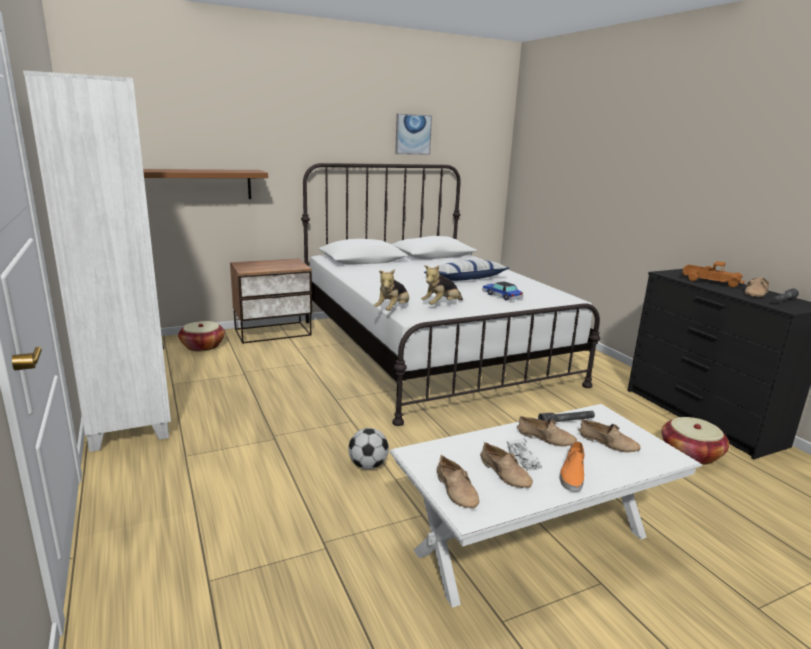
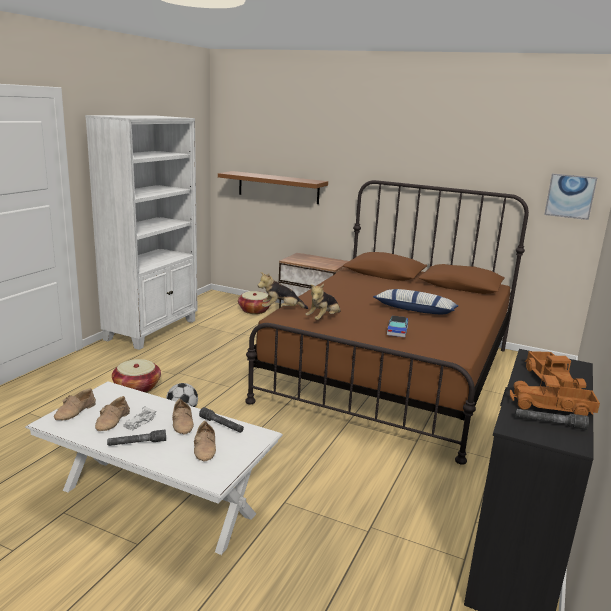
camera: 50 degrees right, 0 degrees up
white bed [301,163,600,426] -> brown bed [245,180,529,465]
picture [395,114,432,155] -> picture moved to [544,174,597,220]
plush toy [421,265,463,305] -> plush toy turned 60 degrees counterclockwise [305,284,341,320]
orange shoe [560,441,584,492] -> grey flashlight [107,430,166,446]
basket [662,417,729,465] -> basket moved to [112,359,161,393]
beige shoe [745,277,769,297] -> toy truck [510,375,600,416]

